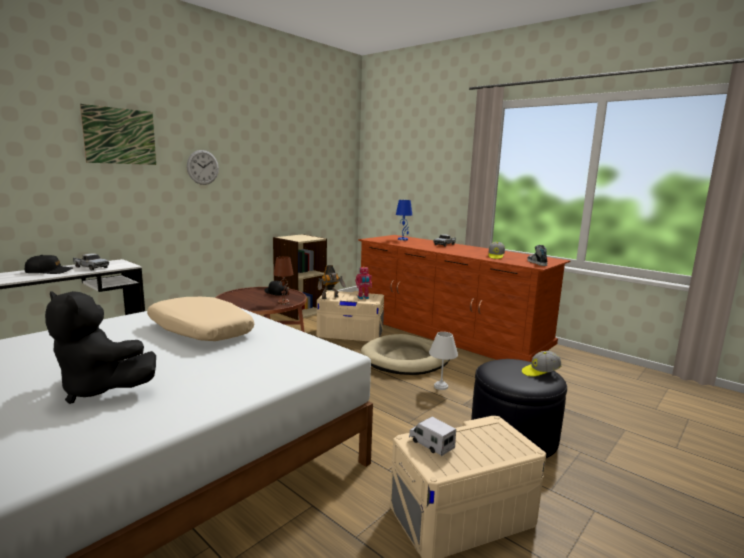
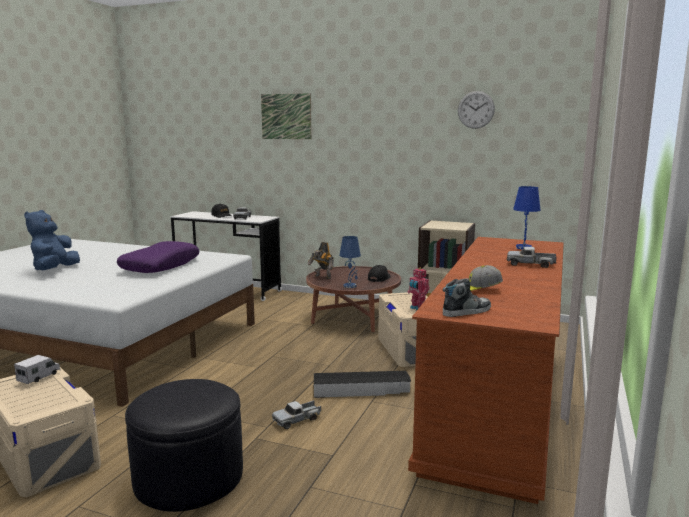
camera: 70 degrees right, 0 degrees up
black plush toy [45,291,156,404] -> blue plush toy [24,210,80,270]
beige pillow [147,297,254,341] -> purple pillow [117,241,199,273]
wall clock [187,150,219,185] -> wall clock moved to [458,91,495,129]
brown table lamp [273,256,293,304] -> blue table lamp [339,236,361,288]
toy robot [318,265,346,299] -> toy robot moved to [307,242,334,279]
beige dog bed [360,334,449,375] -> black storage box [314,371,411,398]
white table lamp [429,332,458,390] -> toy truck [272,400,321,429]
cap [522,351,562,376] -> none

